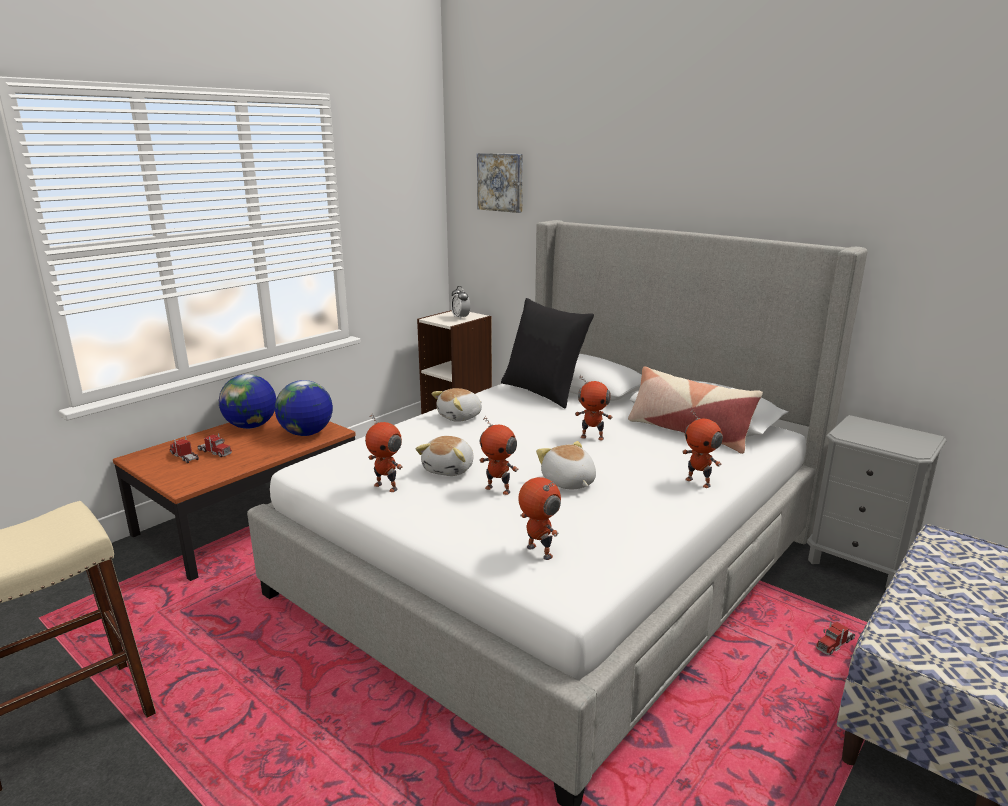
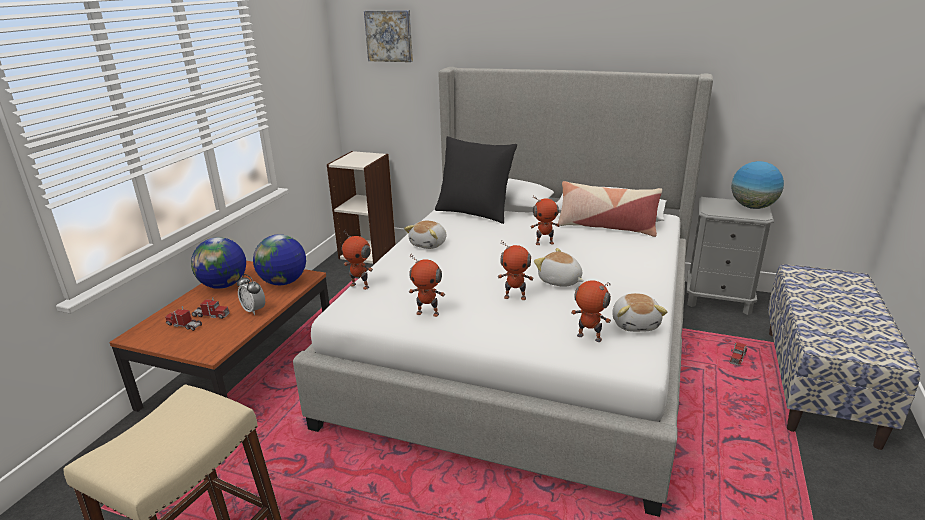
camera: 20 degrees left, 5 degrees up
plush toy [416,436,474,476] -> plush toy moved to [612,293,668,332]
alarm clock [451,286,470,320] -> alarm clock moved to [237,274,265,315]
toy robot [682,410,723,488] -> toy robot moved to [342,231,373,290]
none -> globe [731,161,784,209]

